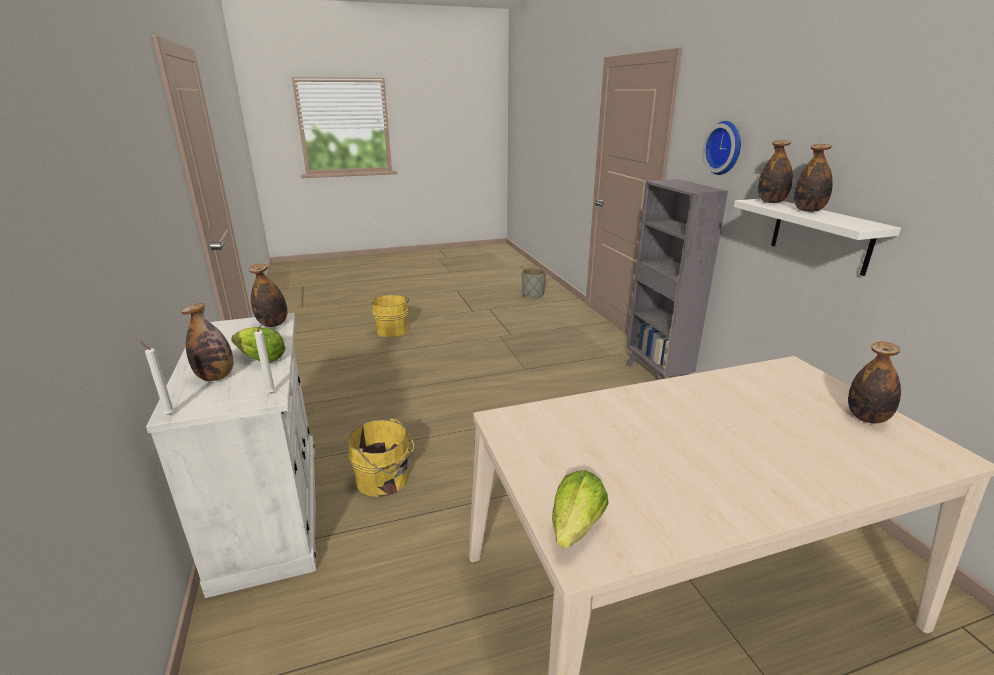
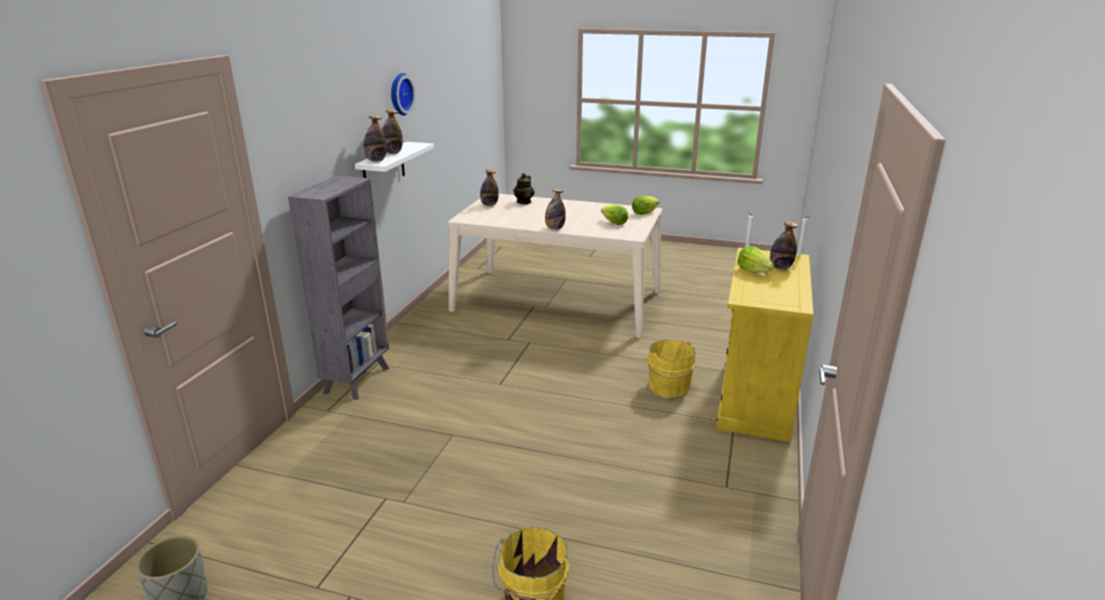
camera: 145 degrees left, 0 degrees up
white cabinet [146,313,316,598] -> yellow cabinet [716,248,814,442]
bottle [249,264,287,327] -> bottle moved to [545,189,566,230]
wall clock [702,121,741,175] -> wall clock moved to [391,73,416,116]
none -> teapot [513,173,535,204]
none -> lettuce [601,205,628,225]

